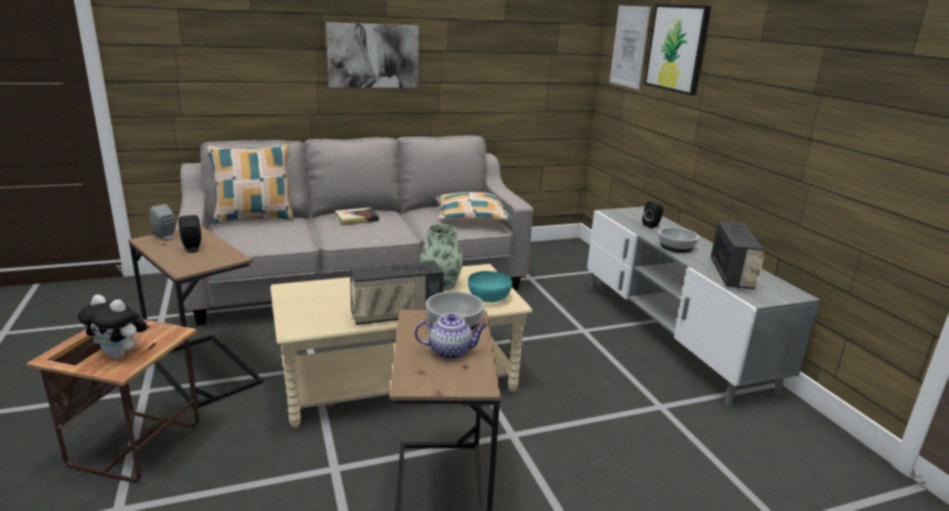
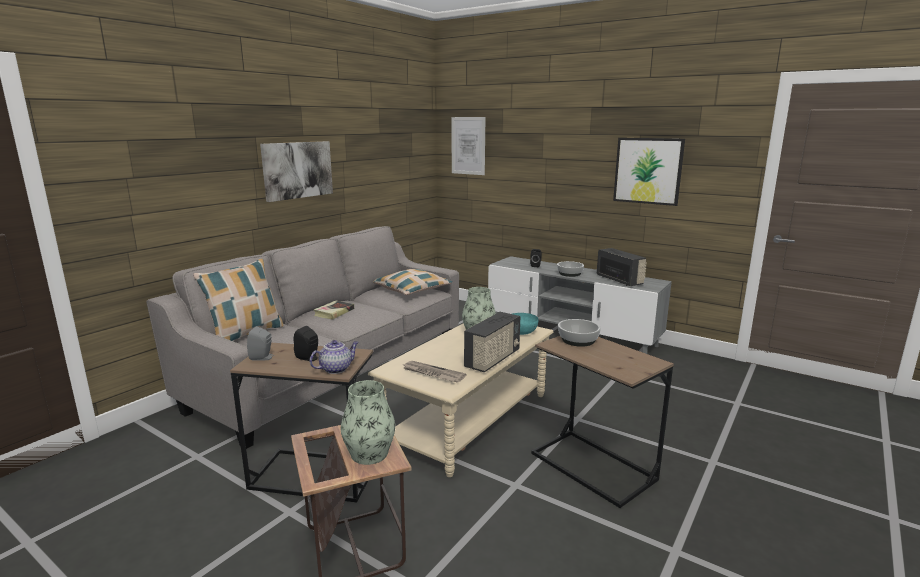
camera: 35 degrees left, 5 degrees down
plush toy [77,294,147,359] -> vase [341,380,395,465]
teapot [415,314,487,359] -> teapot moved to [310,340,359,374]
picture [644,4,711,96] -> picture moved to [613,138,685,206]
none -> newspaper [403,361,466,383]

